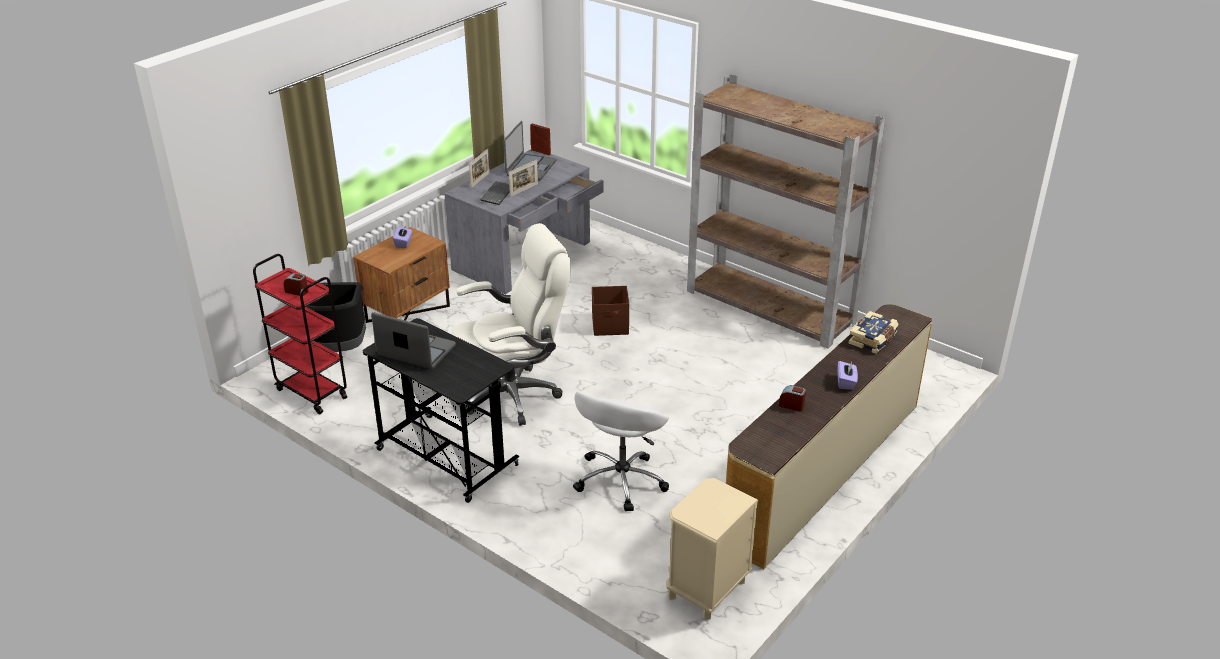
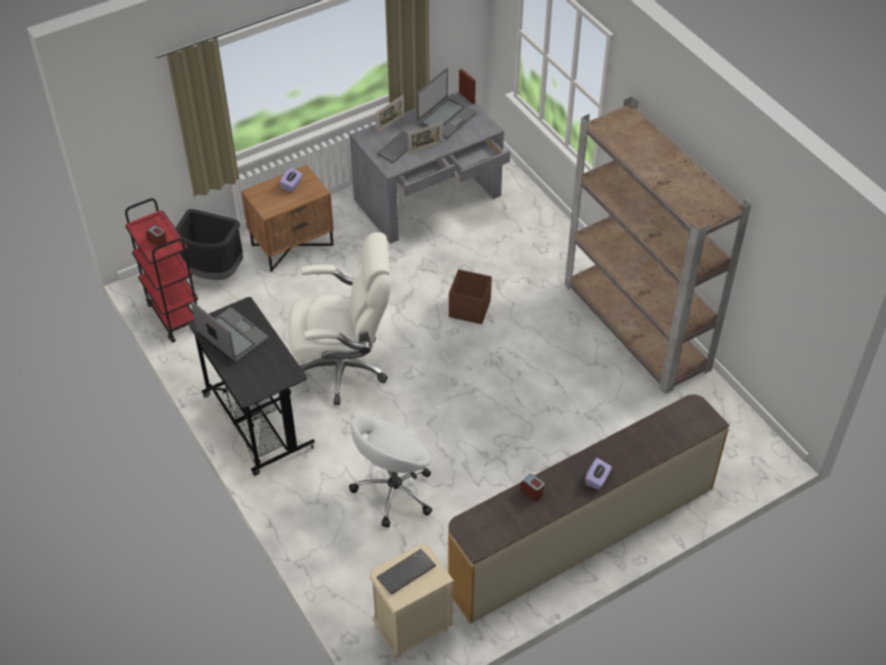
camera: 20 degrees right, 15 degrees up
book [848,311,899,354] -> none
none -> keyboard [377,549,436,595]

